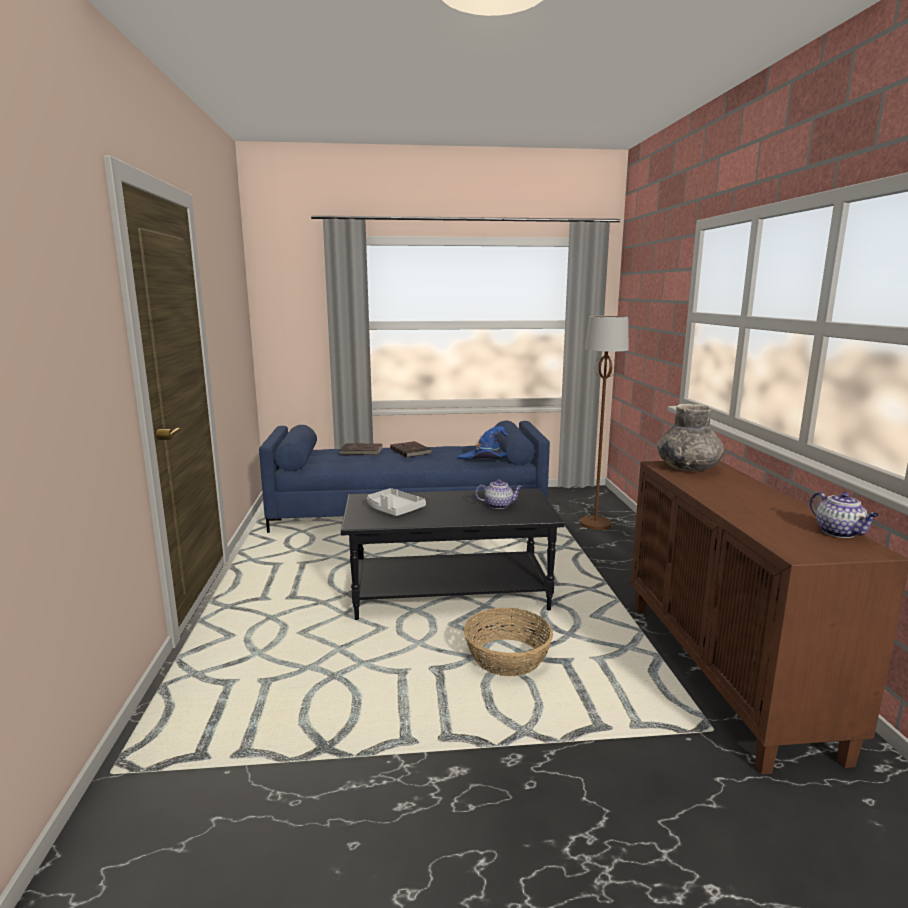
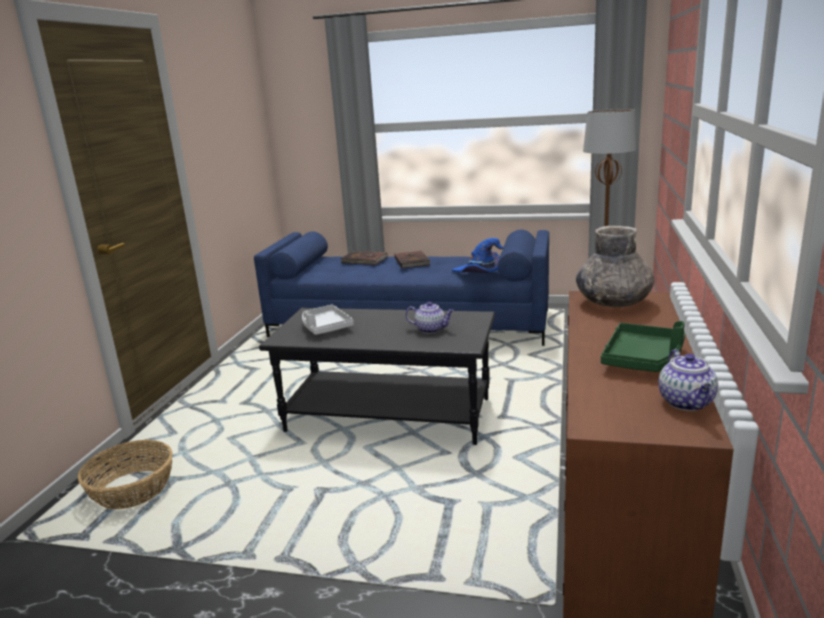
camera: 20 degrees right, 5 degrees up
basket [464,608,553,676] -> basket moved to [78,440,173,509]
none -> green tray [601,321,685,372]

